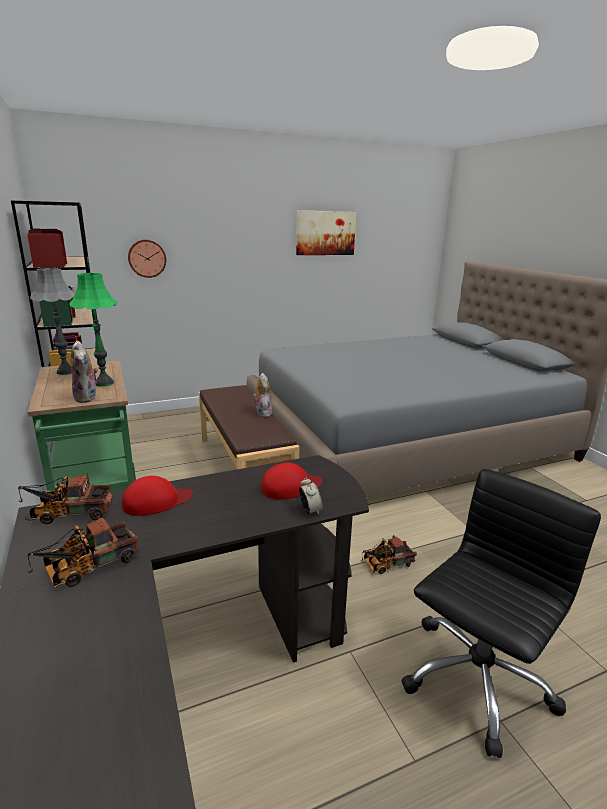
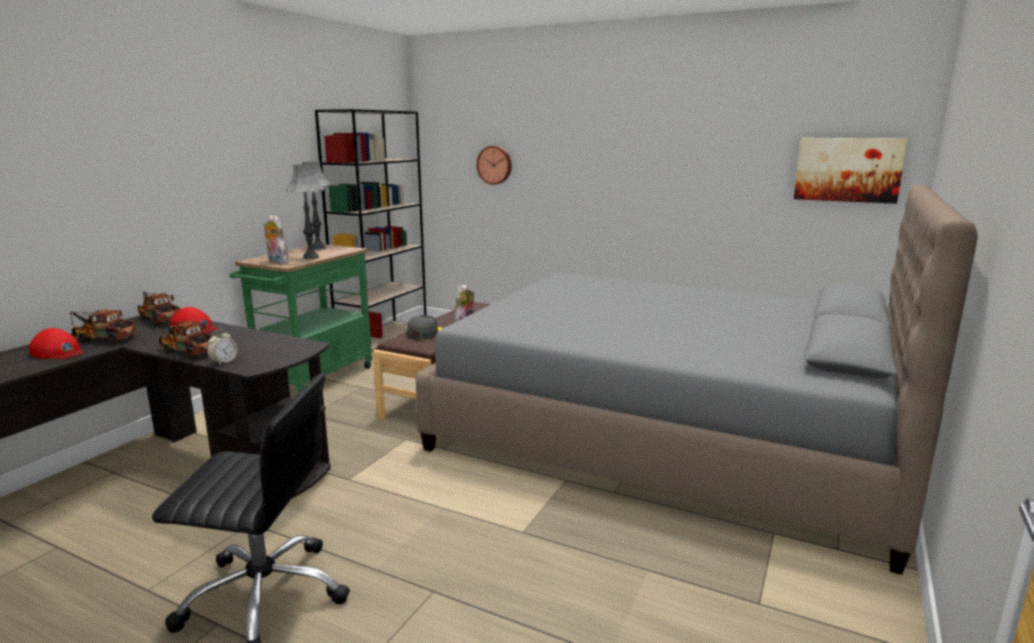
camera: 50 degrees right, 5 degrees down
green table lamp [69,273,117,387] -> grey table lamp [286,164,324,259]
plush toy [71,341,98,403] -> plush toy turned 105 degrees clockwise [264,215,289,264]
red cap [261,463,323,499] -> red cap moved to [29,328,85,359]
picture [296,210,356,255] -> picture moved to [794,138,908,204]
toy truck [361,535,417,574] -> toy truck moved to [159,320,215,359]
none -> grey cap [406,315,442,339]

